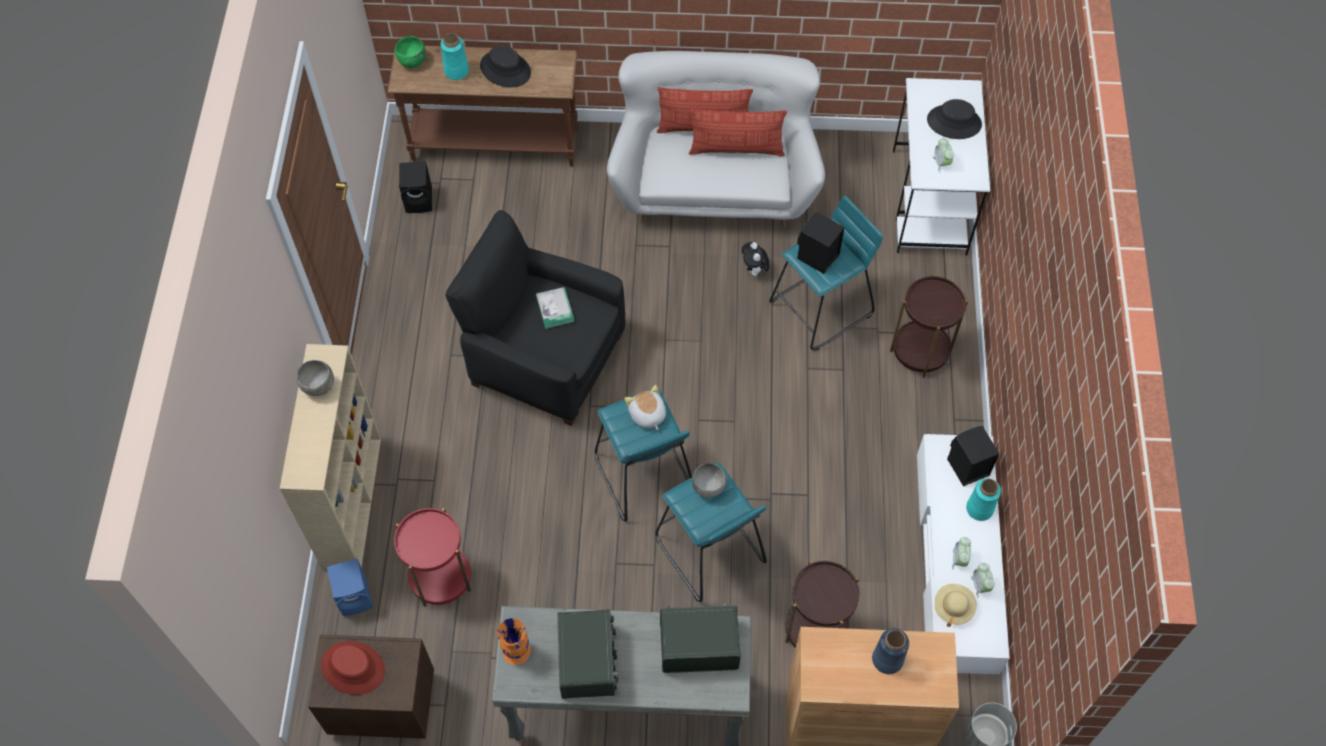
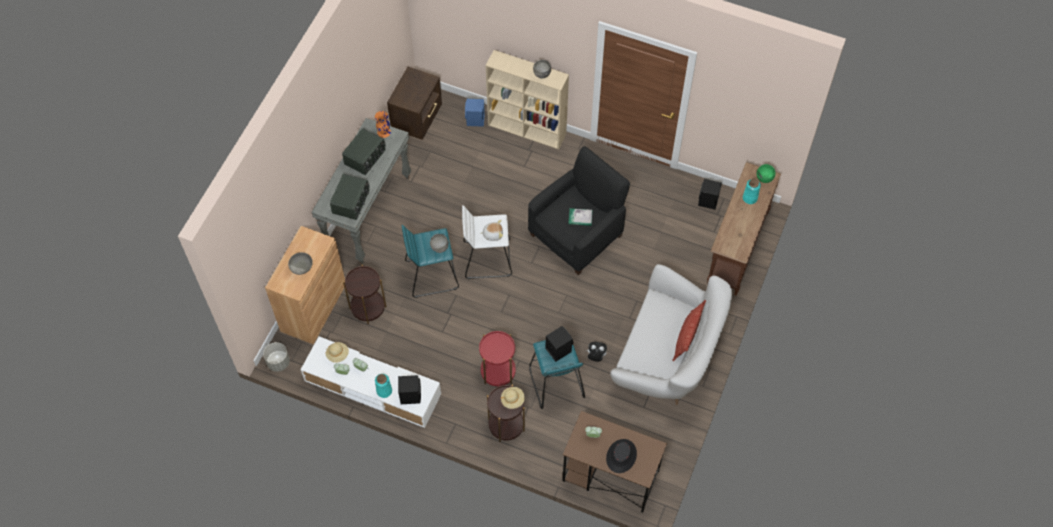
camera: 110 degrees right, 0 degrees up
red hat [321,641,385,695] -> none
red side table [394,508,471,607] -> red side table moved to [479,331,516,386]
black hat [480,46,531,88] -> none
radio [557,609,618,699] -> radio turned 75 degrees counterclockwise [342,128,386,175]
turquoise stool [595,388,692,522] -> white stool [462,205,512,279]
pillow [689,109,787,156] -> none
blue vase [872,628,909,674] -> grey bowl [288,252,313,275]
white desk [893,78,990,255] -> brown desk [562,411,667,512]
none -> beige hat [501,387,525,409]

